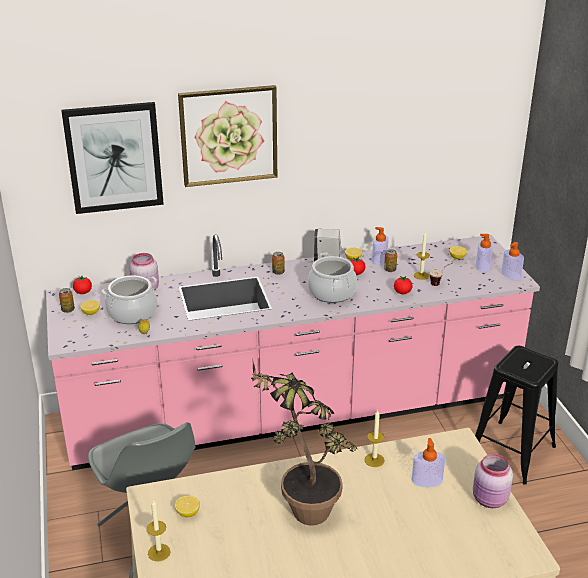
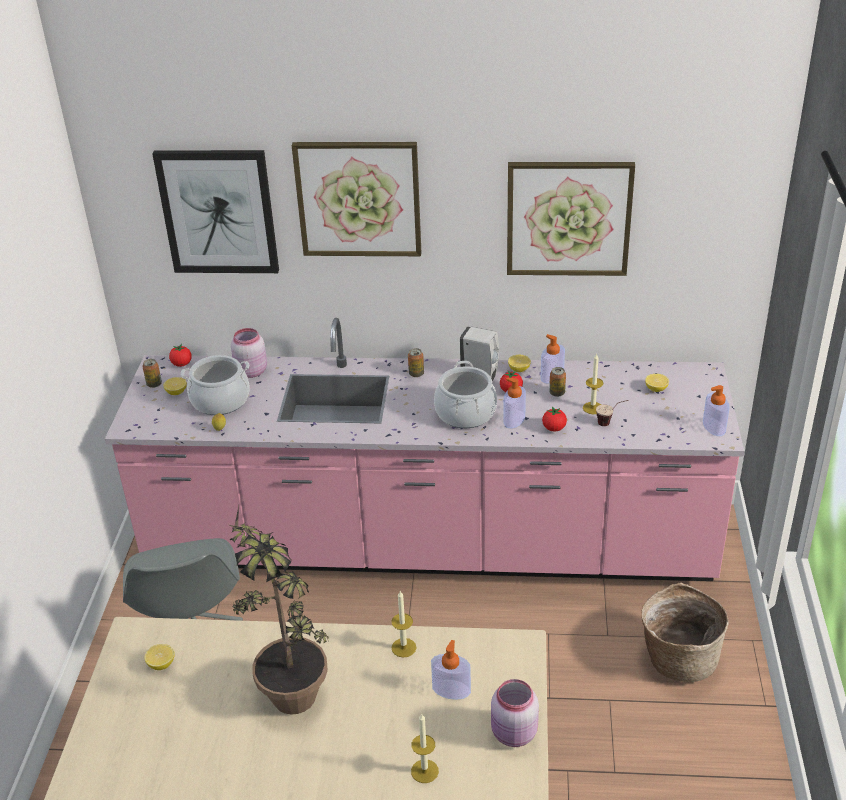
camera: 20 degrees right, 5 degrees up
candle [147,500,171,561] -> candle moved to [411,714,439,783]
black stool [475,346,558,485] -> basket [641,583,729,682]
soap dispenser [476,234,493,272] -> soap dispenser moved to [503,378,526,428]
none -> picture [507,162,635,276]

